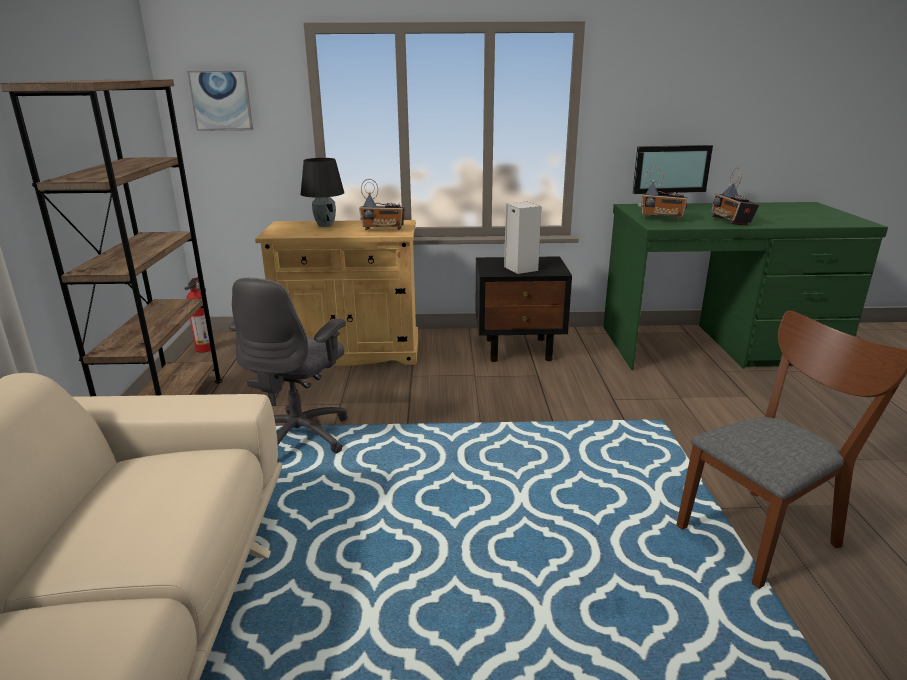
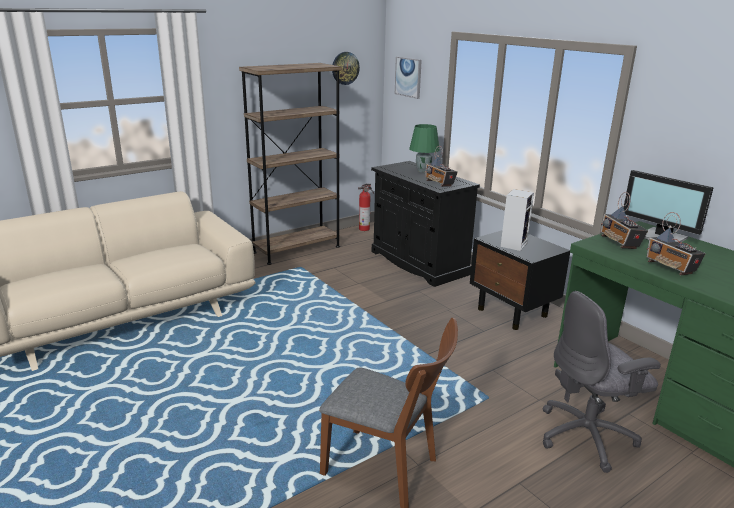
camera: 55 degrees right, 0 degrees up
grey office chair [229,278,347,462] -> grey office chair moved to [543,291,661,473]
beige cabinet [255,220,418,366] -> black cabinet [371,161,480,287]
black table lamp [301,158,344,227] -> green table lamp [409,124,440,173]
radio [711,168,760,226] -> radio turned 75 degrees counterclockwise [647,212,706,275]
none -> wall clock [332,52,360,85]

